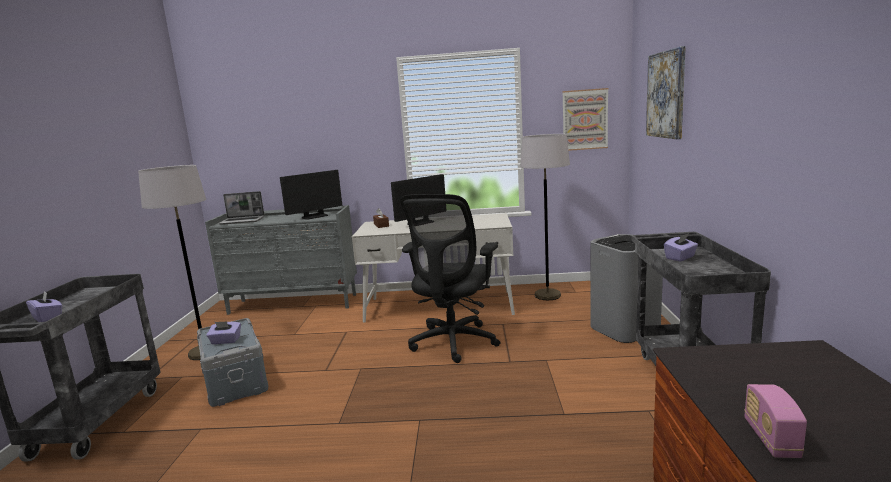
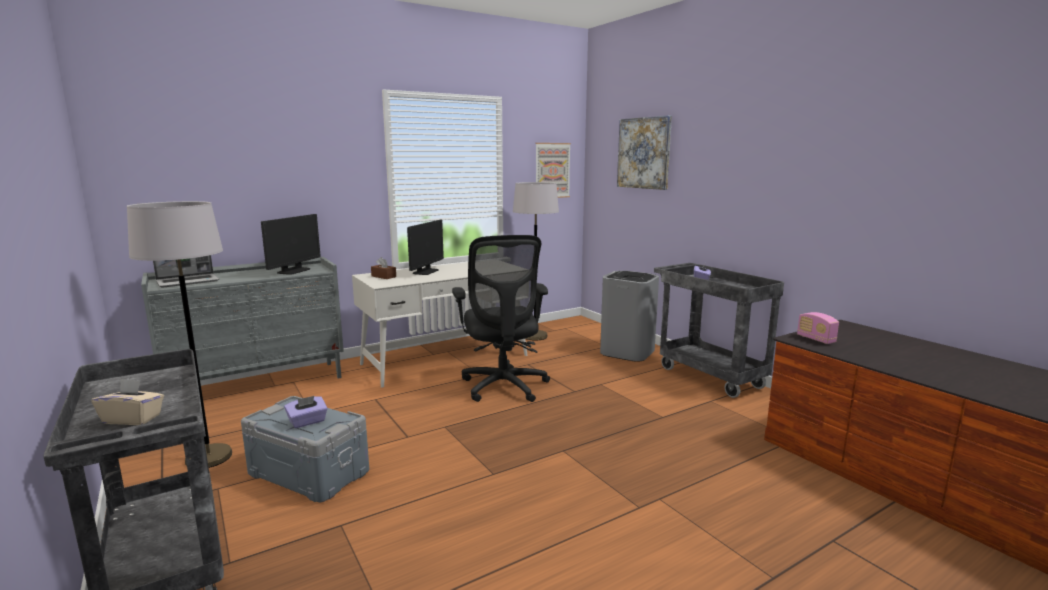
camera: 35 degrees left, 0 degrees up
purple tissue box [26,291,62,322] -> beige tissue box [92,379,164,425]
radio [744,384,807,458] -> radio moved to [797,312,839,344]

